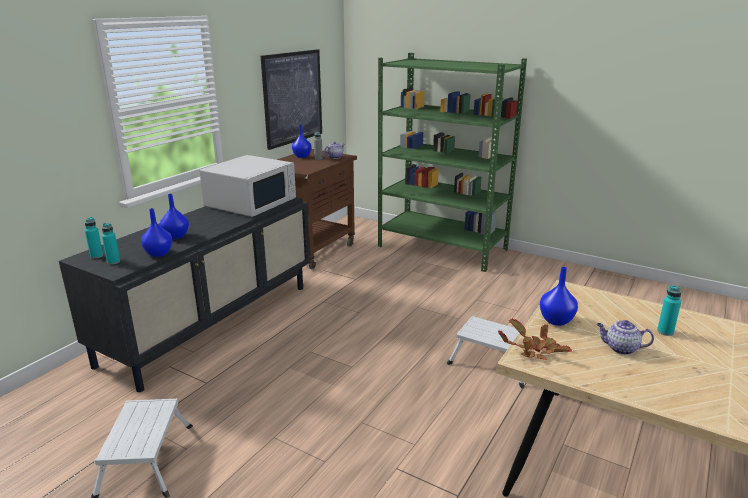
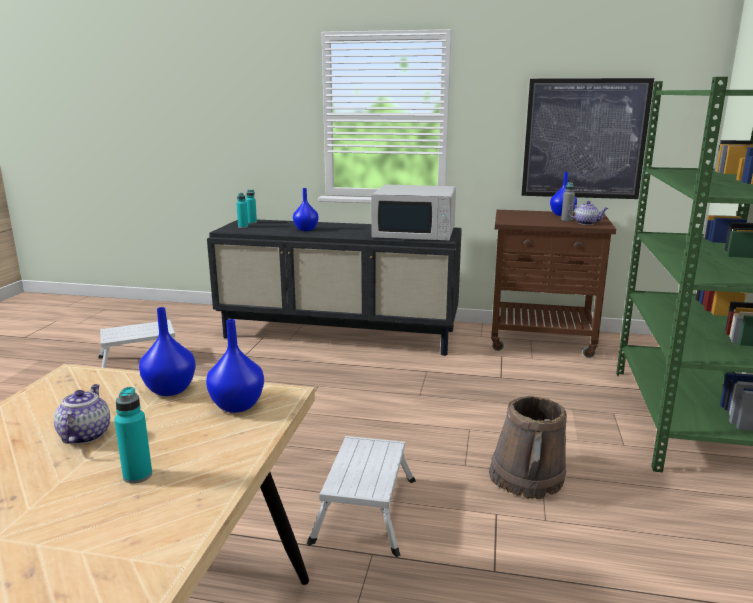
camera: 70 degrees right, 5 degrees down
blue vase [141,208,172,257] -> blue vase moved to [206,319,264,413]
potted plant [498,318,572,360] -> none
none -> brown bucket [489,396,567,499]

